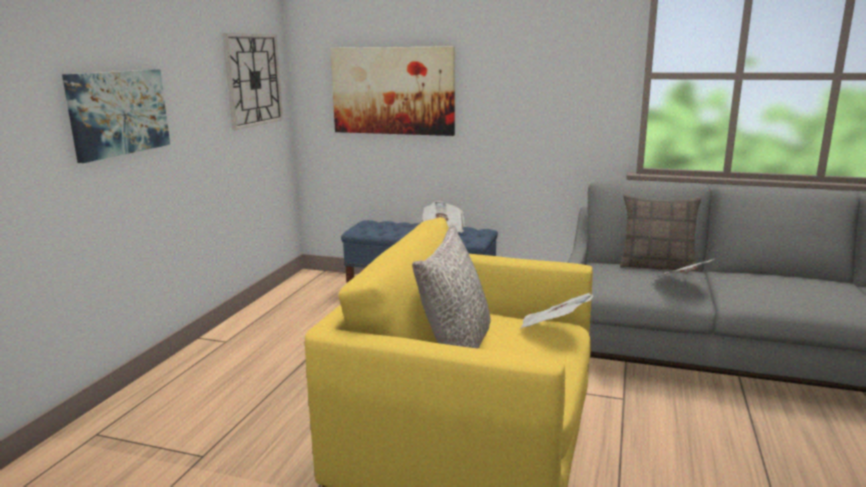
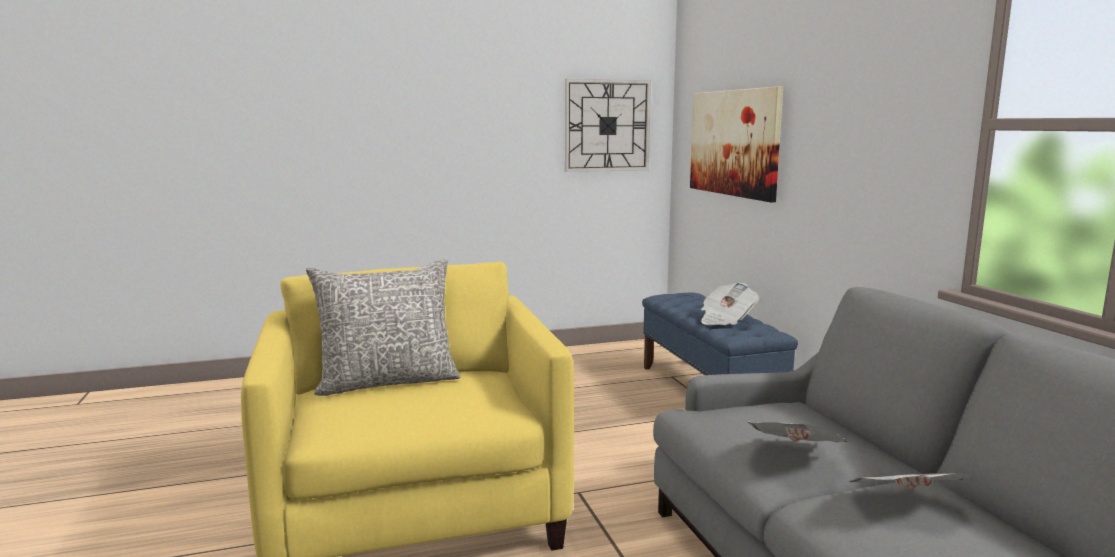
camera: 55 degrees right, 5 degrees down
picture [62,69,170,163] -> none
newspaper [519,293,593,329] -> newspaper moved to [850,473,973,490]
pillow [620,195,701,272] -> none

